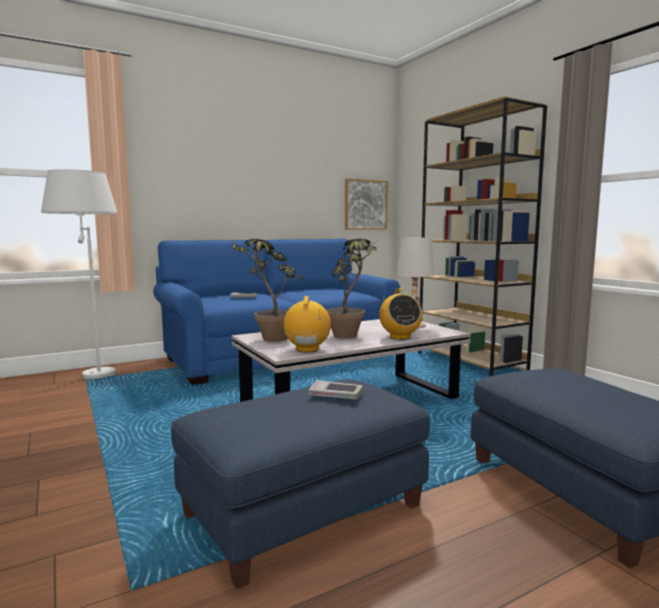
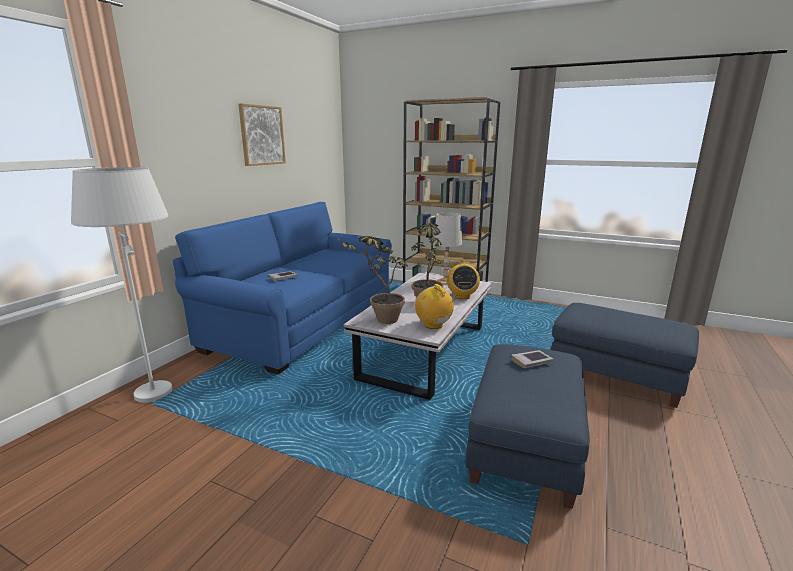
camera: 35 degrees left, 10 degrees up
picture [345,178,388,230] -> picture moved to [238,103,286,166]
radio [379,288,422,340] -> radio turned 45 degrees clockwise [447,260,480,299]

